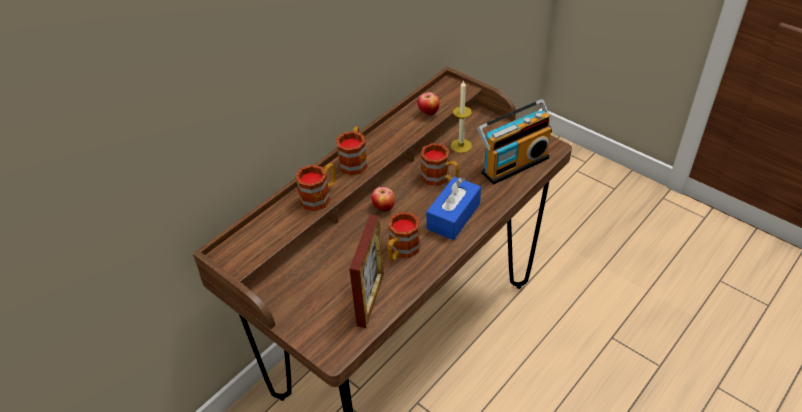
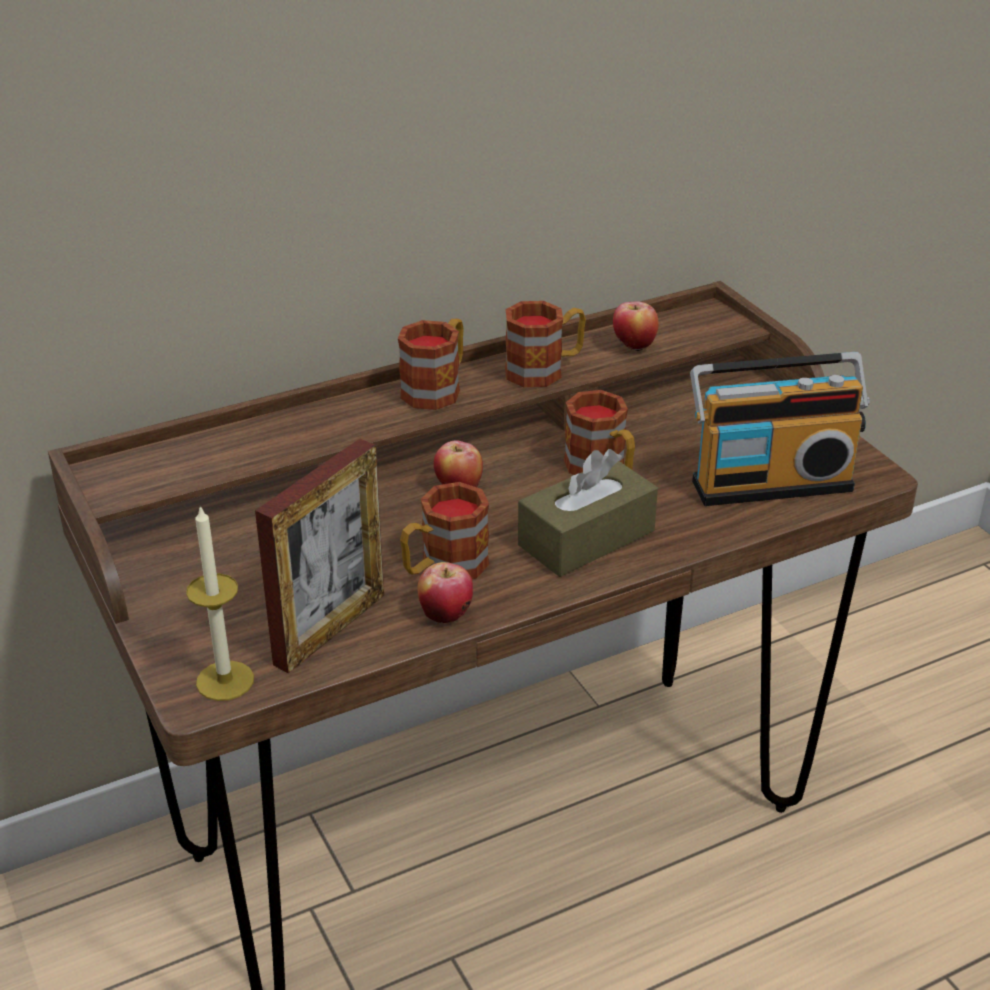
camera: 20 degrees right, 10 degrees down
mug [295,163,335,211] -> mug moved to [505,301,586,387]
blue tissue box [426,177,481,240] -> brown tissue box [518,449,658,577]
candle [451,80,472,153] -> candle moved to [186,506,254,701]
none -> apple [417,562,473,623]

